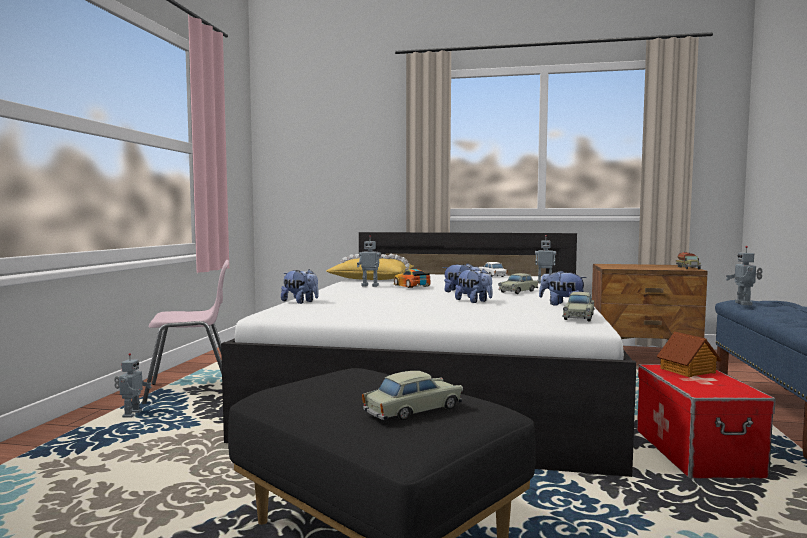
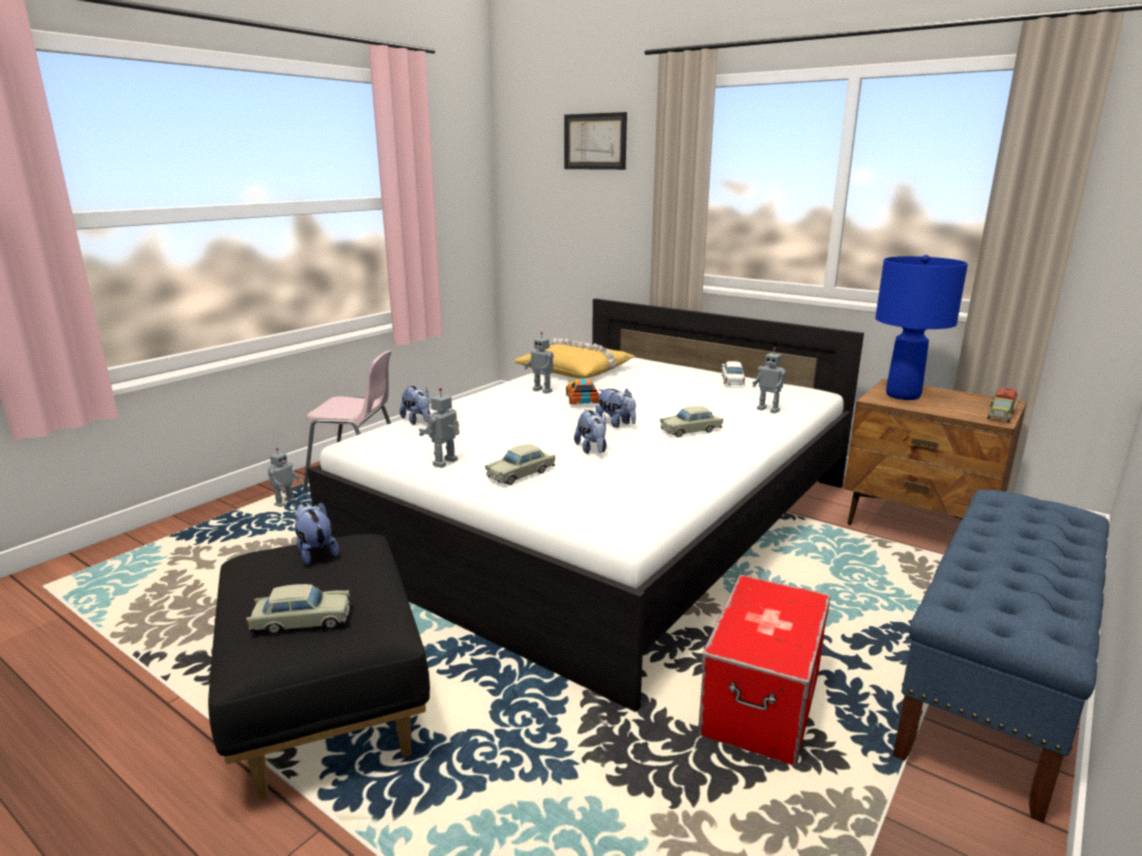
camera: 25 degrees right, 15 degrees up
plush toy [539,270,587,306] -> plush toy moved to [294,502,339,565]
beige toy car [562,292,595,322] -> beige toy car moved to [485,444,555,485]
toy house [656,331,721,377] -> none
toy robot [726,246,763,305] -> toy robot moved to [419,388,460,468]
none -> picture [564,112,627,170]
none -> blue table lamp [875,255,968,400]

